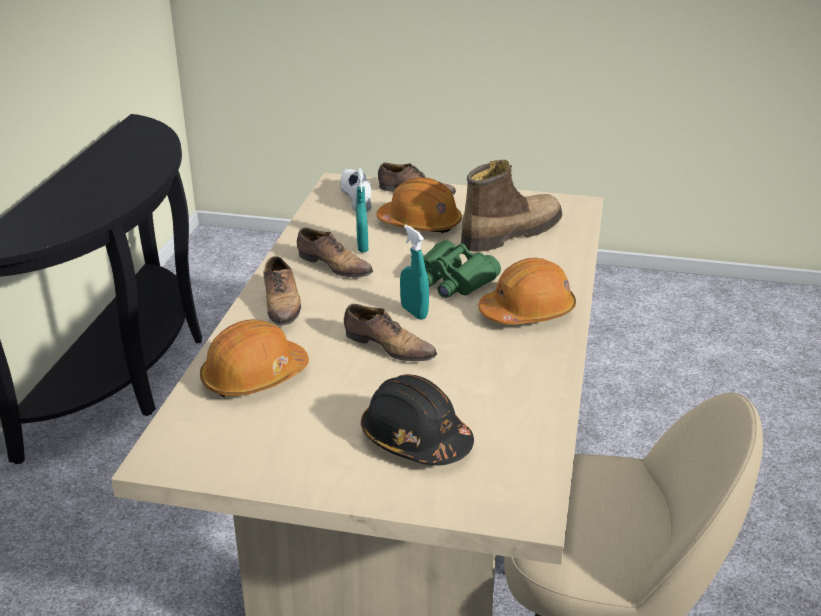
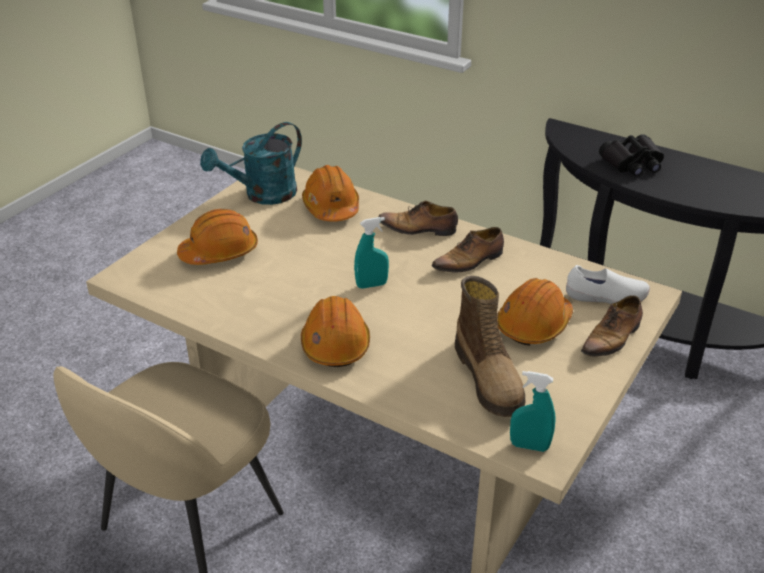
camera: 110 degrees right, 5 degrees up
shoe [344,304,437,361] -> none
turquoise spray bottle [356,168,368,253] -> turquoise spray bottle moved to [510,371,556,452]
black hard hat [361,374,474,466] -> orange hard hat [177,209,258,265]
green binoculars [423,240,501,298] -> none
none -> turquoise watering can [200,122,302,205]
none -> black binoculars [599,134,664,176]

